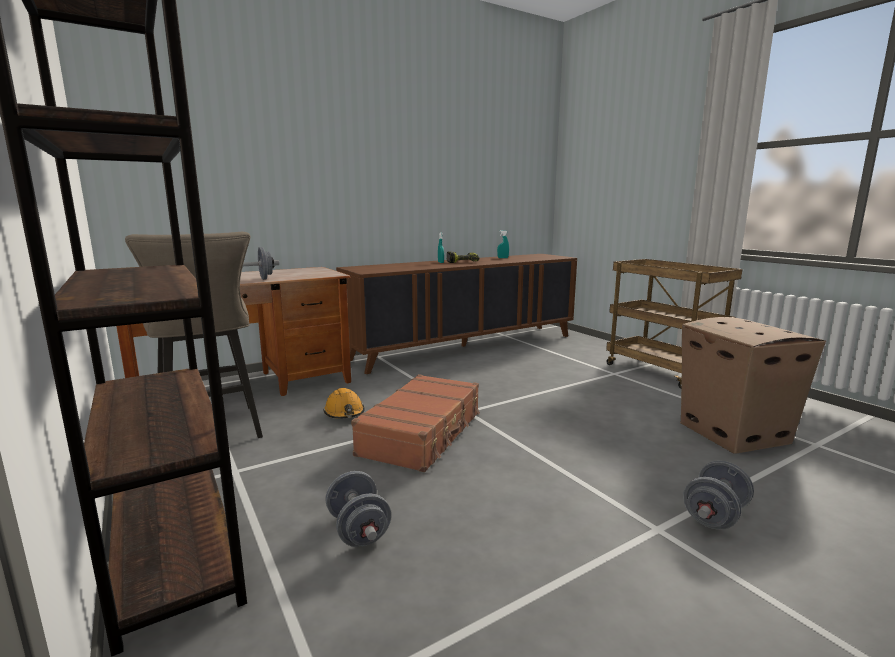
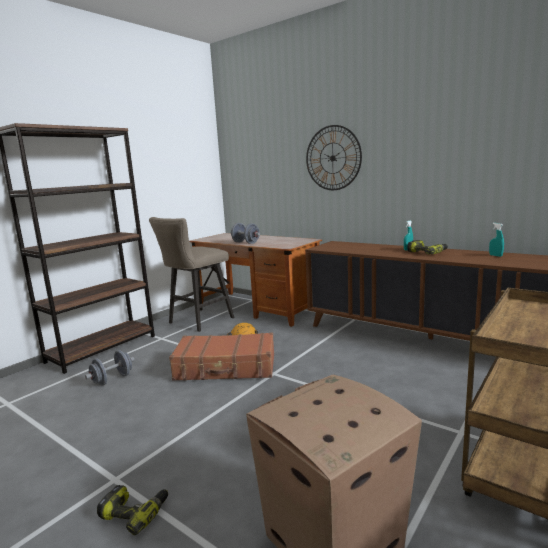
camera: 70 degrees right, 0 degrees up
grey dumbbell [683,460,754,530] -> power drill [97,485,168,536]
none -> wall clock [306,125,362,190]

